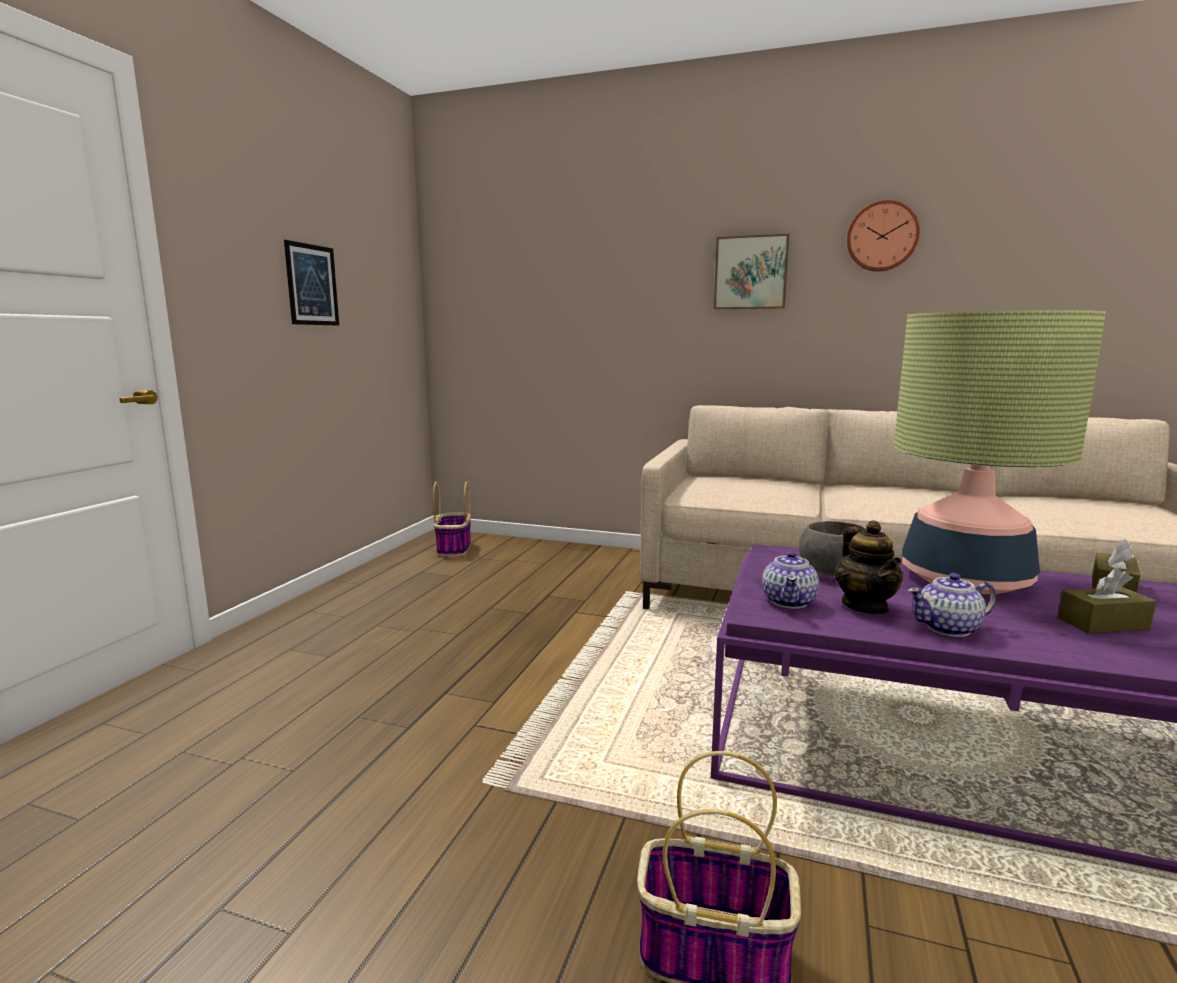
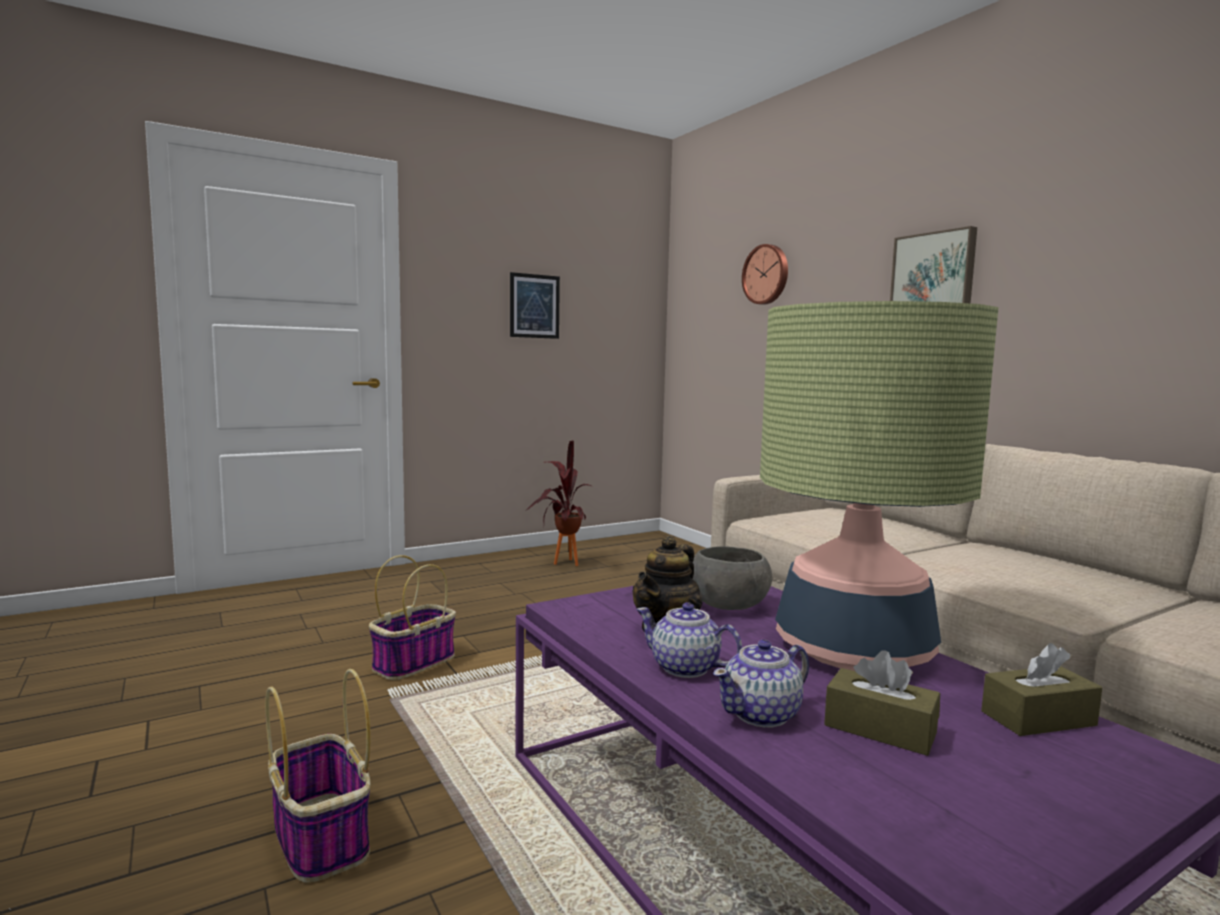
camera: 40 degrees right, 5 degrees down
basket [433,482,471,556] -> basket moved to [369,555,456,680]
teapot [762,551,819,609] -> teapot moved to [713,640,809,728]
wall clock [847,200,920,272] -> wall clock moved to [742,244,788,305]
none -> potted plant [525,440,592,566]

